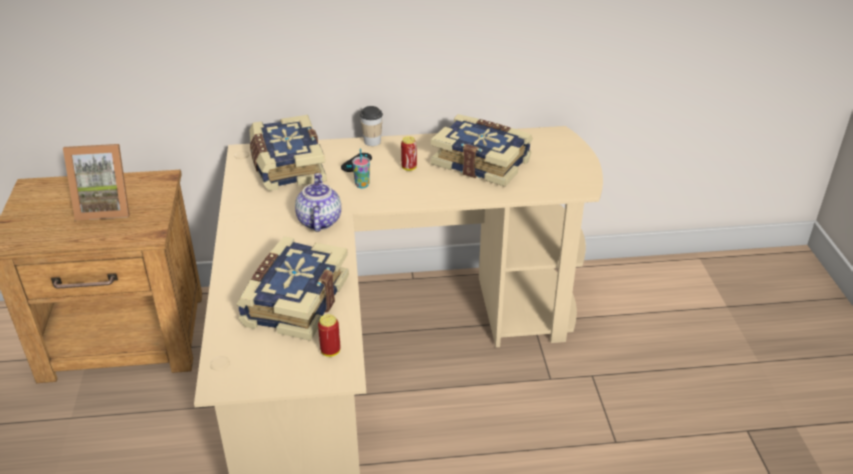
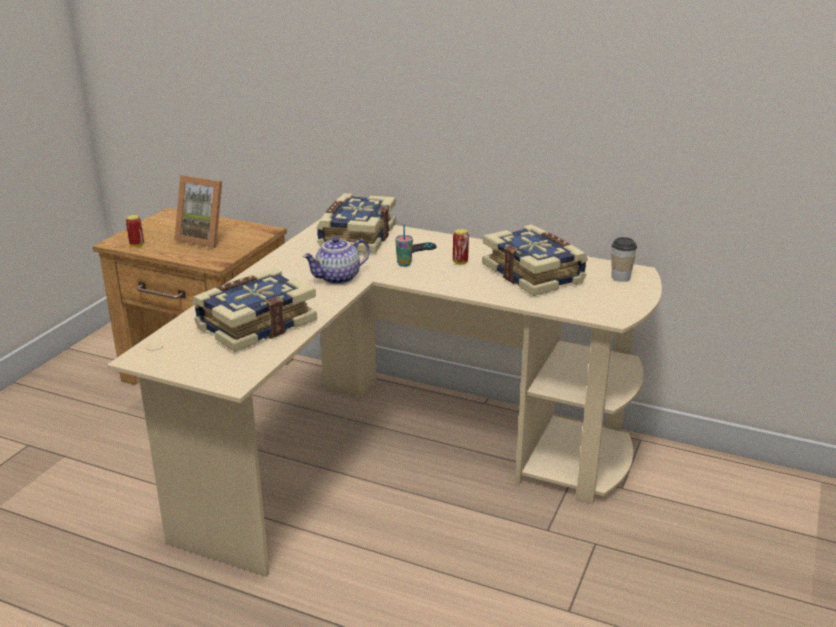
camera: 30 degrees right, 10 degrees down
teapot [295,173,341,232] -> teapot turned 150 degrees counterclockwise [302,237,370,284]
can [318,314,340,357] -> can moved to [126,215,144,247]
cup [360,106,383,146] -> cup moved to [611,237,637,282]

